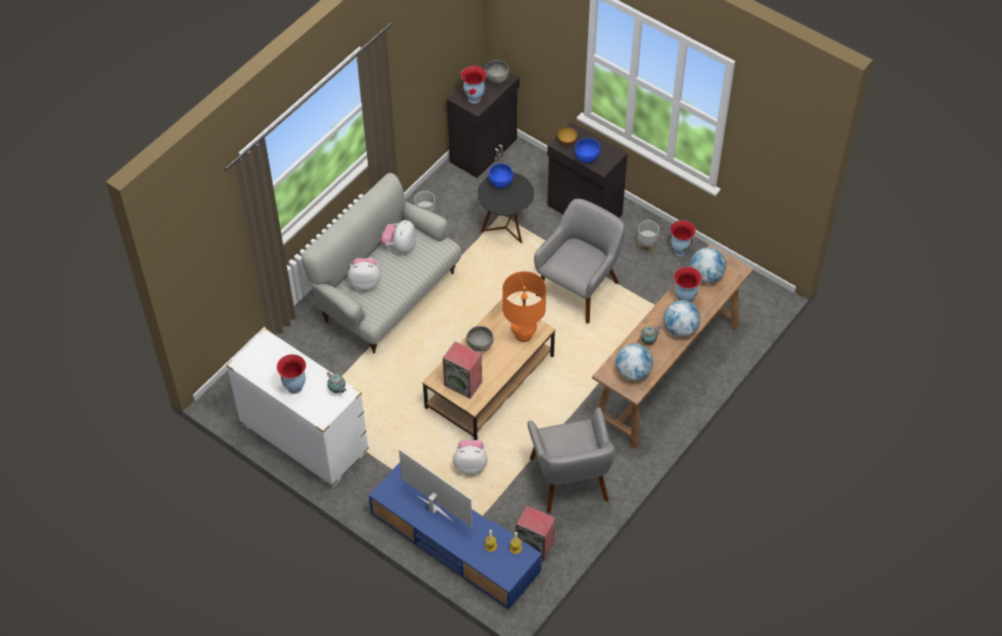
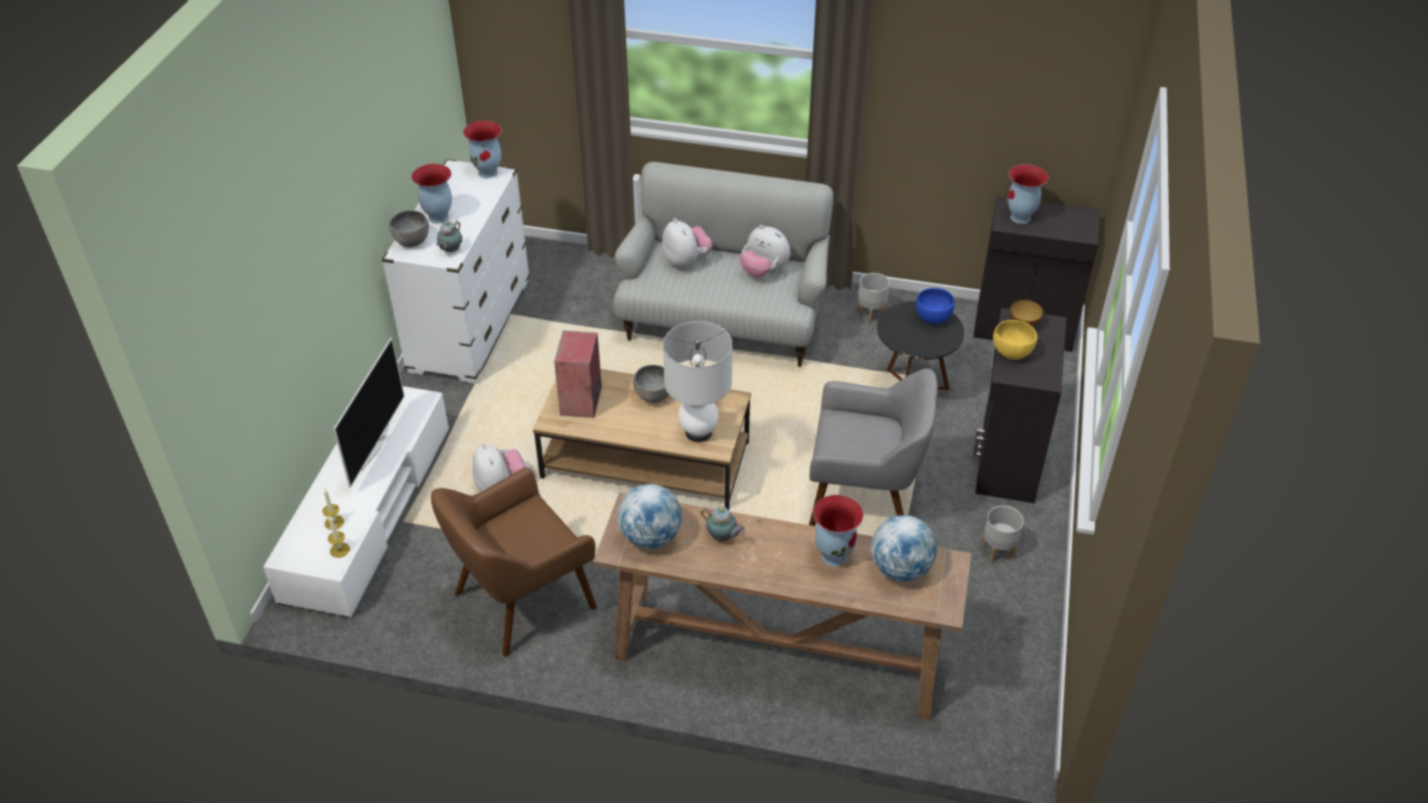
camera: 65 degrees right, 10 degrees down
blue tv stand [369,462,542,609] -> white tv stand [263,386,449,618]
plush toy [381,220,416,253] -> plush toy turned 135 degrees counterclockwise [740,225,790,277]
grey bowl [484,60,509,84] -> grey bowl moved to [389,210,429,247]
orange table lamp [502,271,546,342] -> white table lamp [663,321,733,442]
speaker [516,505,555,561] -> none
grey armchair [527,407,615,513] -> brown armchair [431,468,597,657]
blue bowl [575,138,600,163] -> yellow bowl [993,320,1037,360]
globe [664,300,701,337] -> none
vase [670,220,696,256] -> vase moved to [463,120,502,178]

